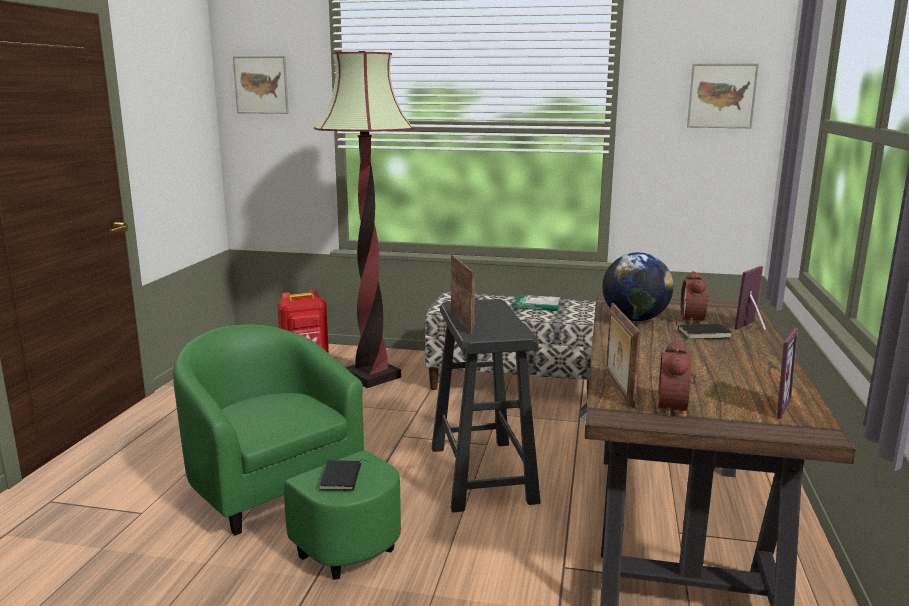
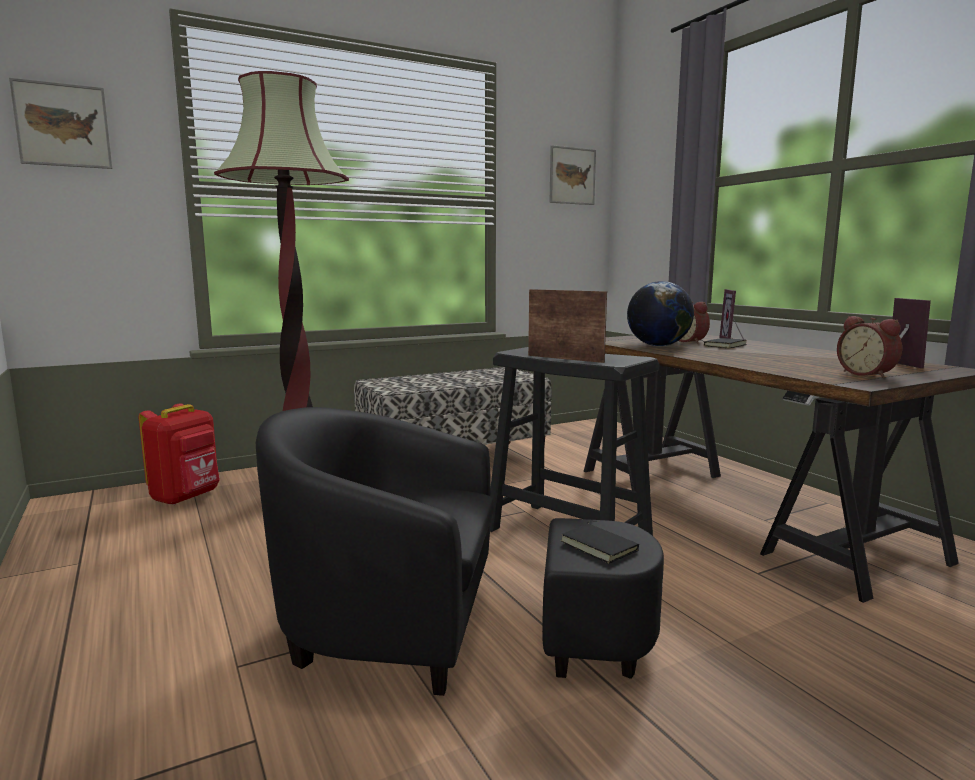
camera: 40 degrees left, 5 degrees down
green armchair [173,325,401,580] -> black armchair [256,407,664,696]
book [515,295,561,311] -> none
picture frame [606,303,641,408] -> none

